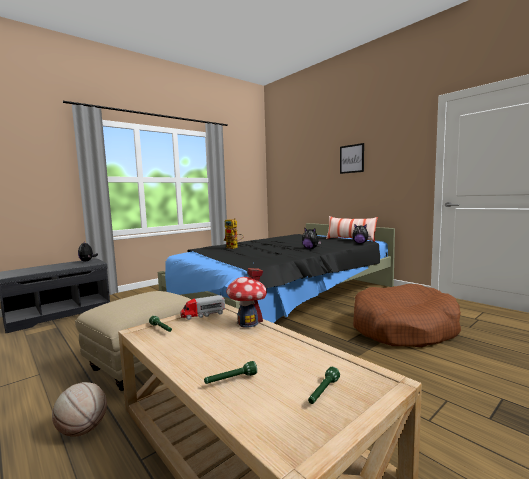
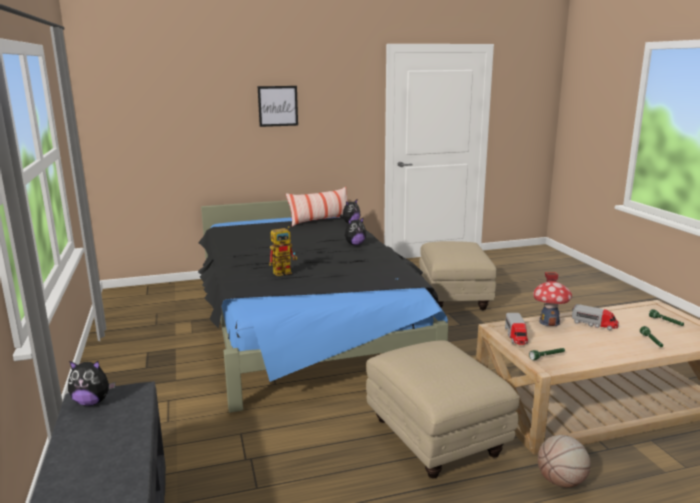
camera: 65 degrees left, 10 degrees up
brown dog bed [353,284,461,347] -> beige ottoman [419,241,497,310]
none -> toy truck [572,304,619,330]

